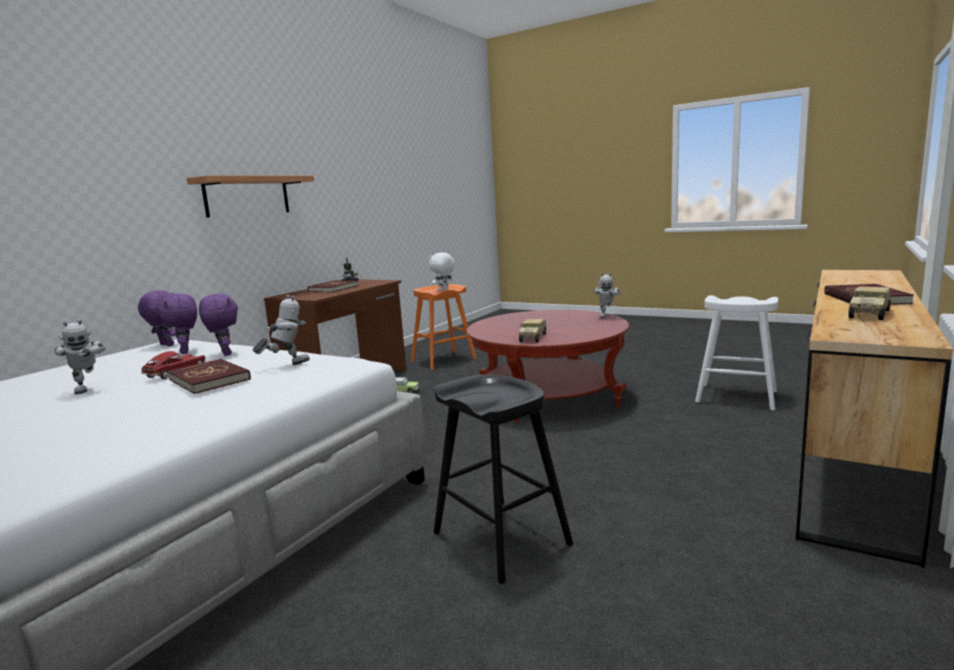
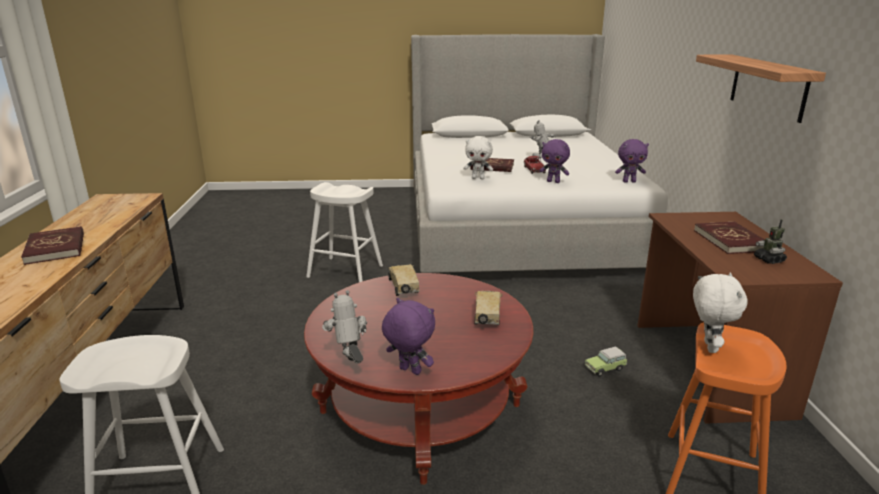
camera: 145 degrees right, 10 degrees up
purple plush toy [158,293,197,354] -> purple plush toy moved to [382,298,435,375]
toy robot [253,295,310,365] -> white plush toy [463,136,493,179]
black stool [434,374,573,584] -> white stool [306,182,383,282]
toy truck [848,286,891,320] -> toy truck moved to [475,291,502,325]

